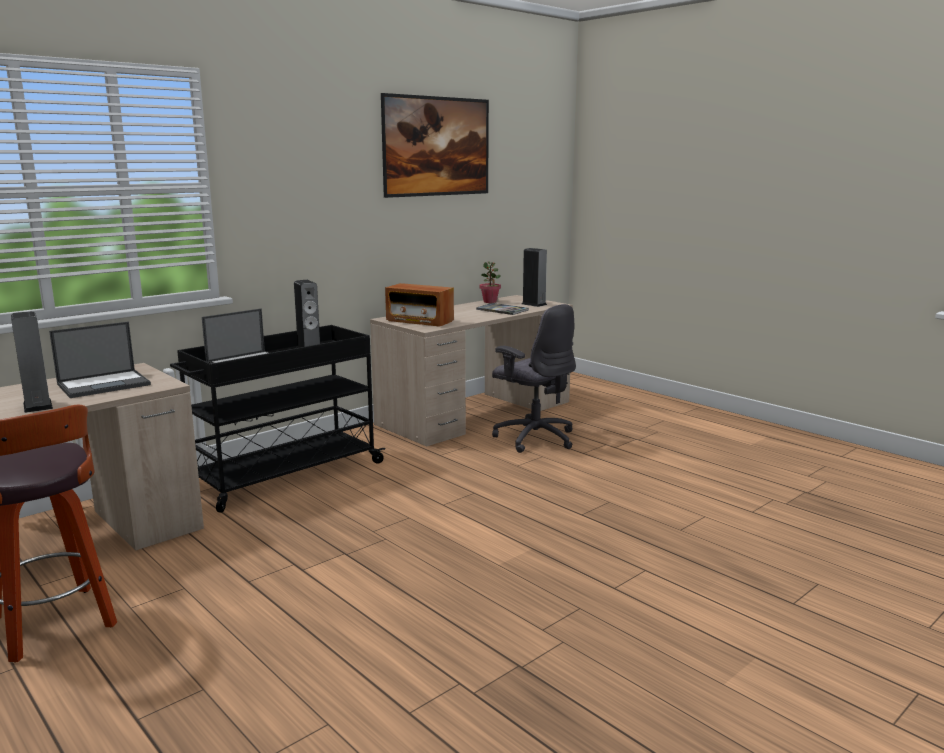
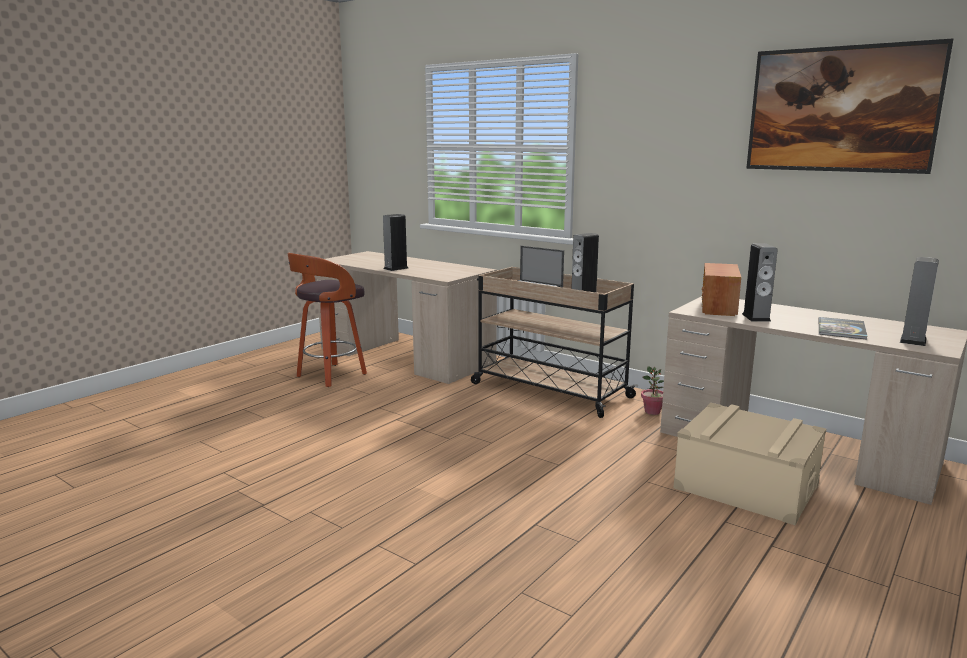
camera: 80 degrees right, 0 degrees up
laptop [49,322,151,398] -> none
black cart [170,325,385,513] -> beige cart [471,267,638,418]
potted plant [479,261,501,303] -> potted plant moved to [641,366,664,415]
grey office chair [492,304,576,453] -> beige storage box [673,403,826,525]
none -> speaker [742,243,778,322]

